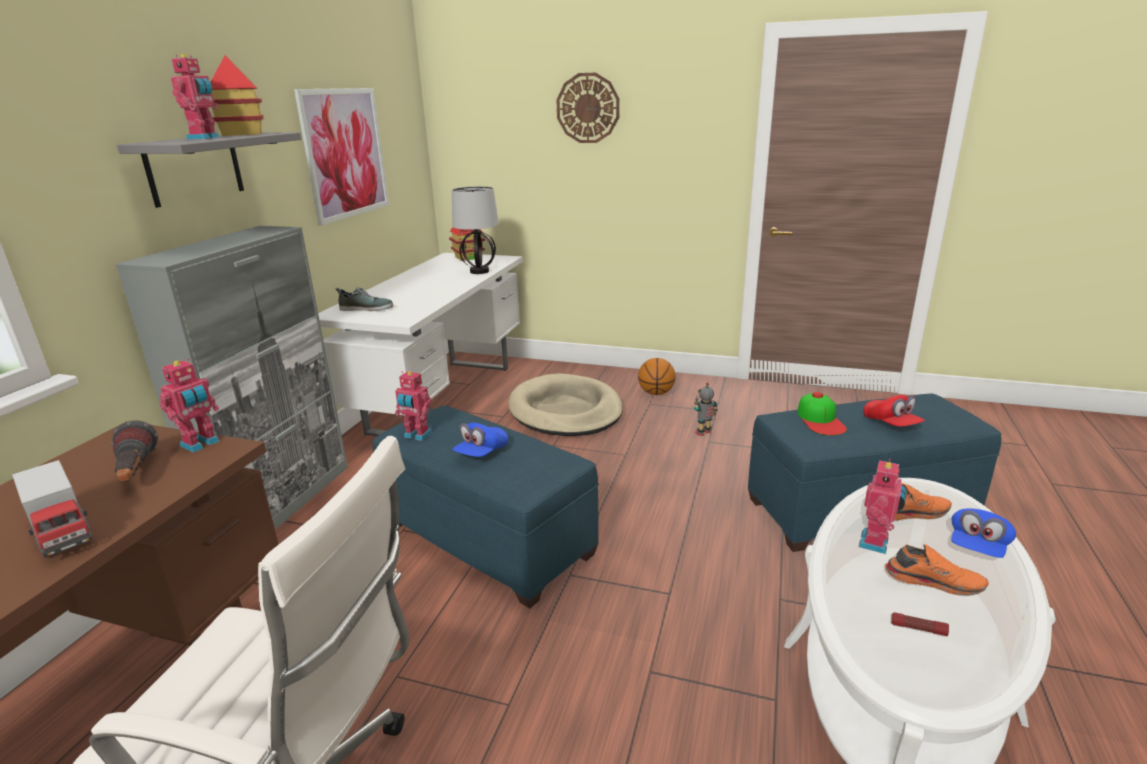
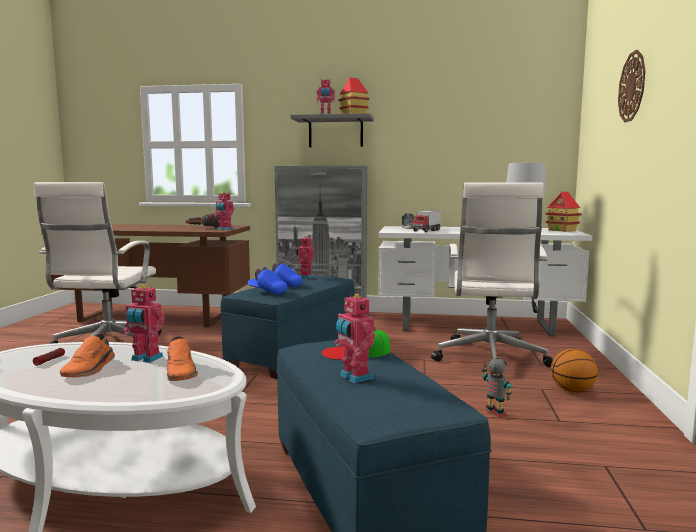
camera: 80 degrees right, 15 degrees down
toy truck [12,460,93,558] -> toy truck moved to [411,211,441,232]
picture [294,88,389,226] -> none
beige dog bed [508,373,623,436] -> white office chair [431,182,553,373]
red cap [863,395,925,426] -> toy robot [335,293,375,383]
blue cap [951,508,1016,558] -> blue cap moved to [248,267,287,294]

